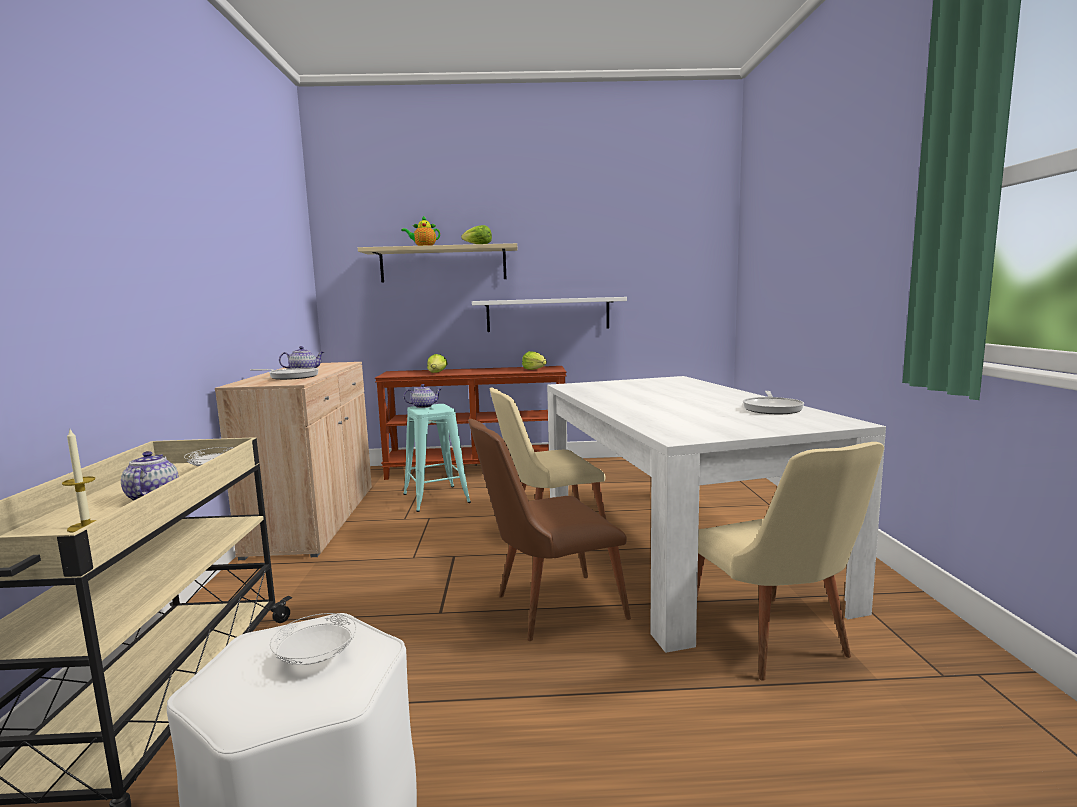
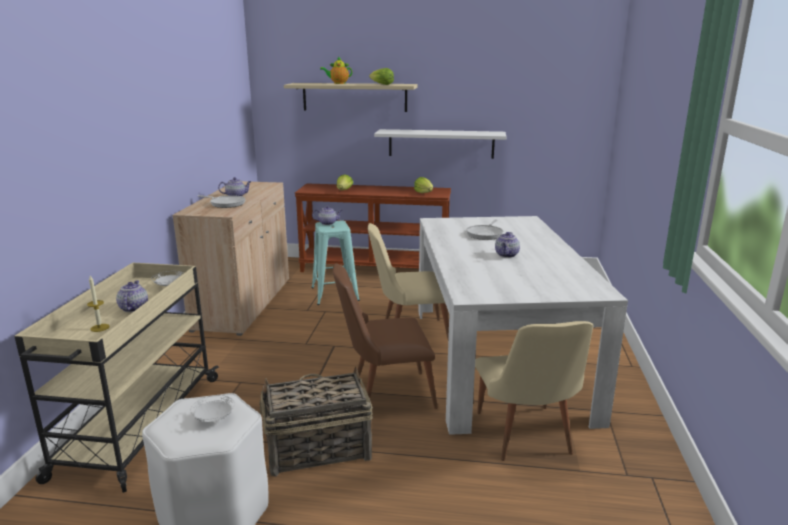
camera: 10 degrees right, 10 degrees up
frying pan [743,391,804,414] -> frying pan moved to [466,220,503,240]
none -> basket [260,367,373,477]
none -> teapot [495,232,520,258]

